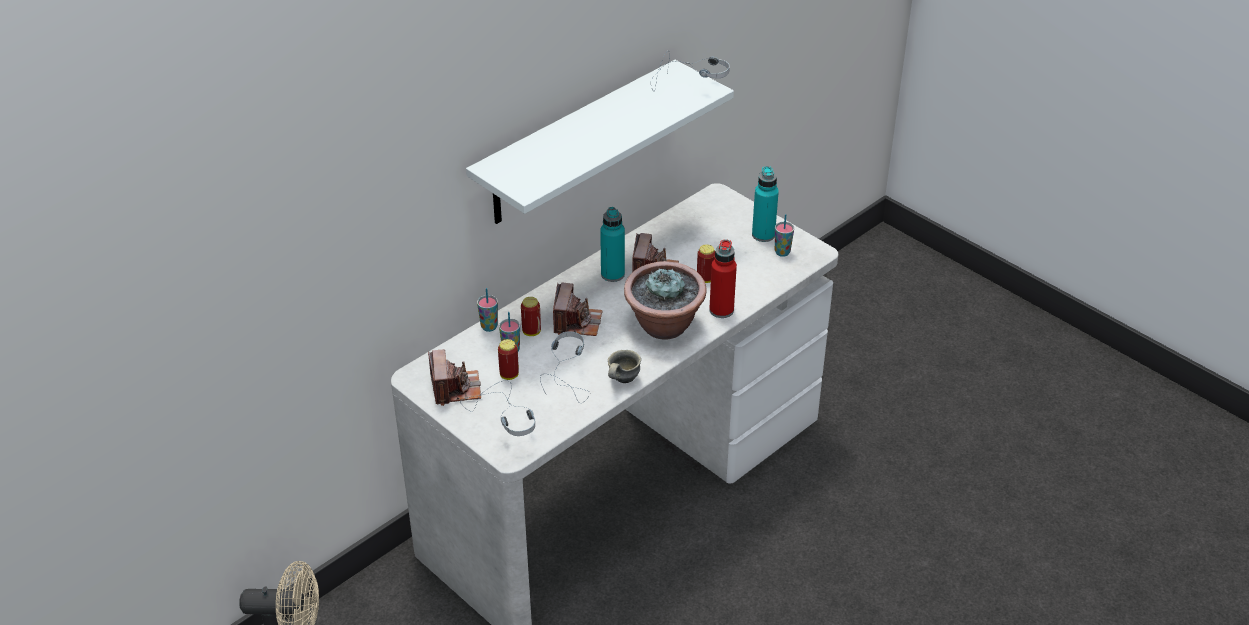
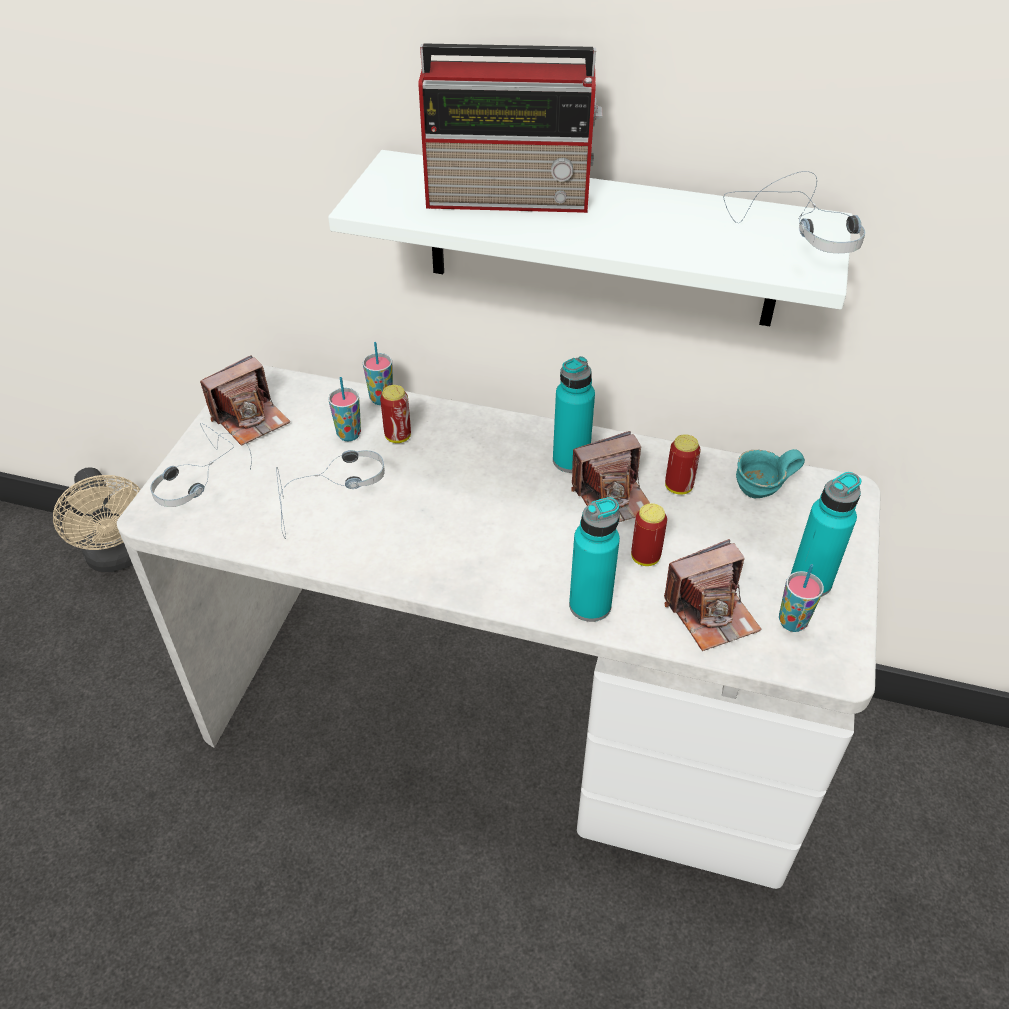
camera: 60 degrees right, 5 degrees up
can [498,339,519,380] -> can moved to [665,434,701,495]
camera [553,283,603,336] -> camera moved to [664,539,762,651]
grey mug [608,350,641,383] -> none
potted plant [624,261,707,339] -> none
red bottle [709,239,737,318] -> turquoise bottle [569,497,620,622]
none -> radio [418,43,602,213]
none -> turquoise mug [736,449,805,498]

